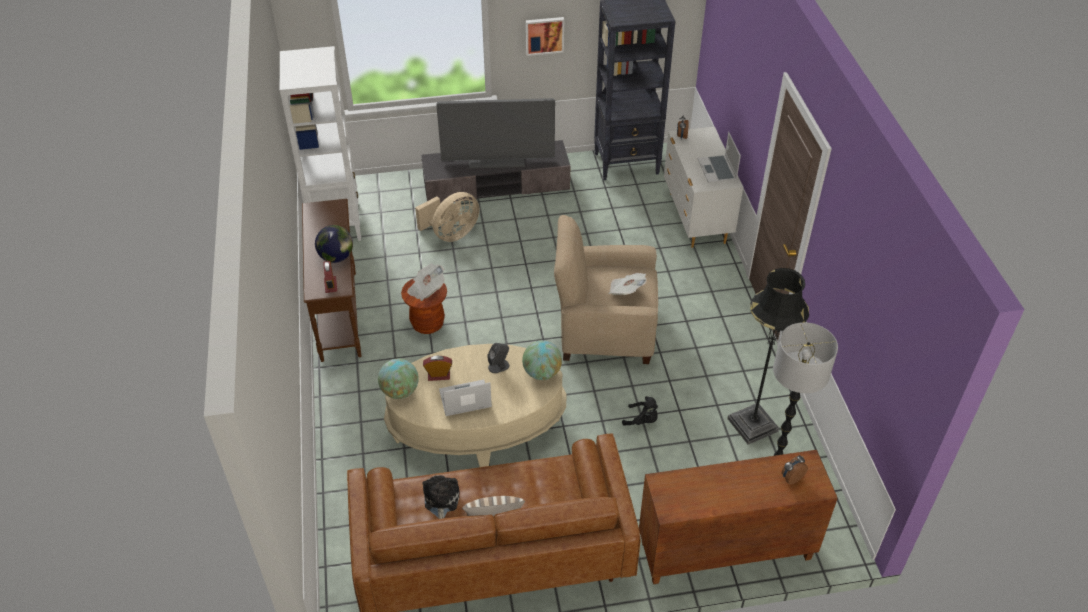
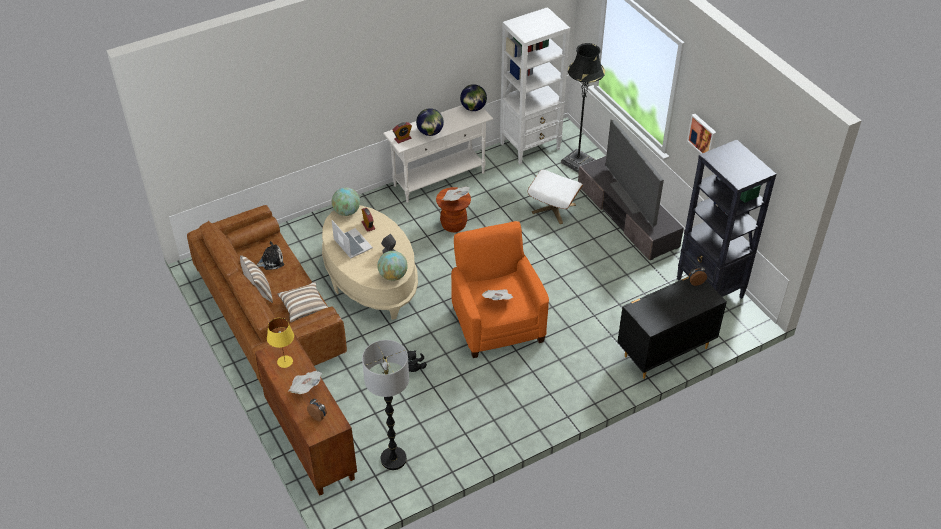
camera: 70 degrees right, 0 degrees up
brown console table [302,199,361,362] -> white console table [383,105,493,203]
beige fan [415,192,479,242] -> white ottoman [527,169,583,224]
beige armchair [554,215,658,364] -> orange armchair [451,221,549,358]
white dresser [664,127,743,248] -> black dresser [617,276,727,379]
laptop [698,132,741,183] -> none
black floor lamp [727,268,809,445] -> black floor lamp moved to [561,43,605,173]
none -> yellow table lamp [267,318,294,368]
none -> pillow [277,282,328,322]
none -> newspaper [288,371,322,394]
none -> globe [460,84,487,111]

